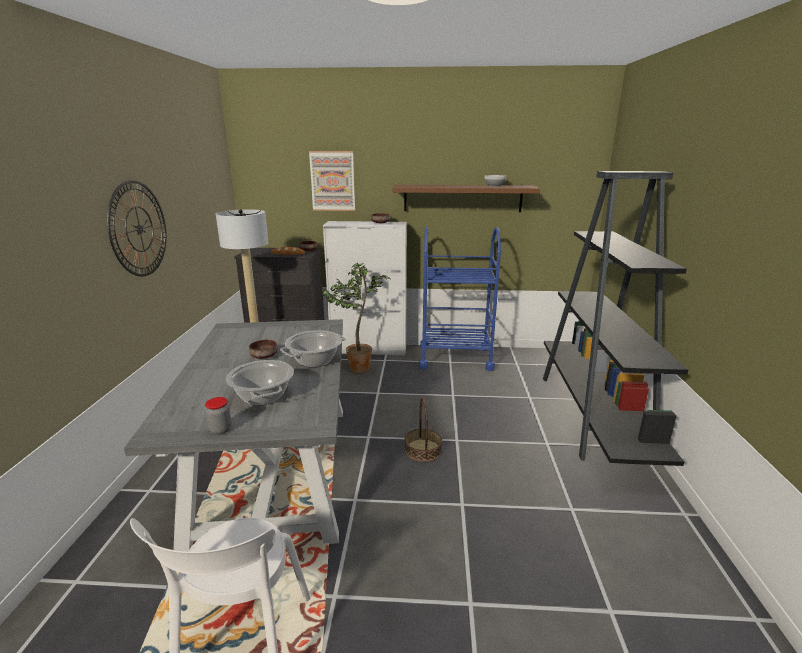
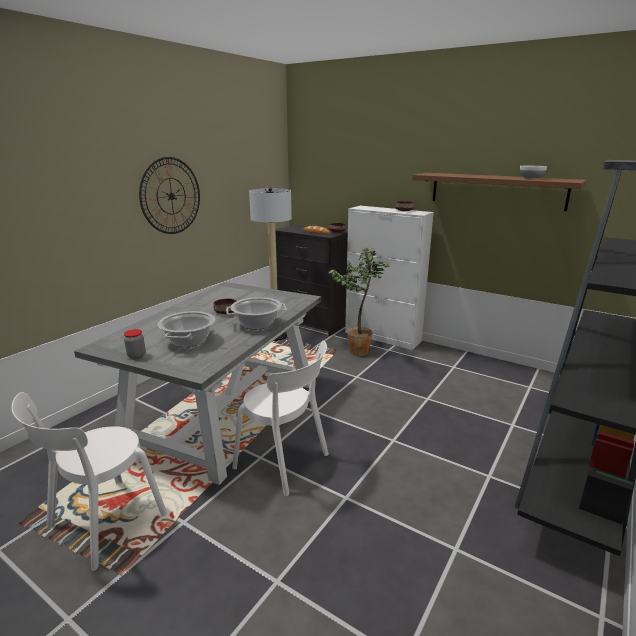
camera: 30 degrees right, 0 degrees up
picture [309,151,355,211] -> none
basket [405,397,442,462] -> none
blue cart [419,227,501,371] -> none
none -> white chair [232,341,329,496]

